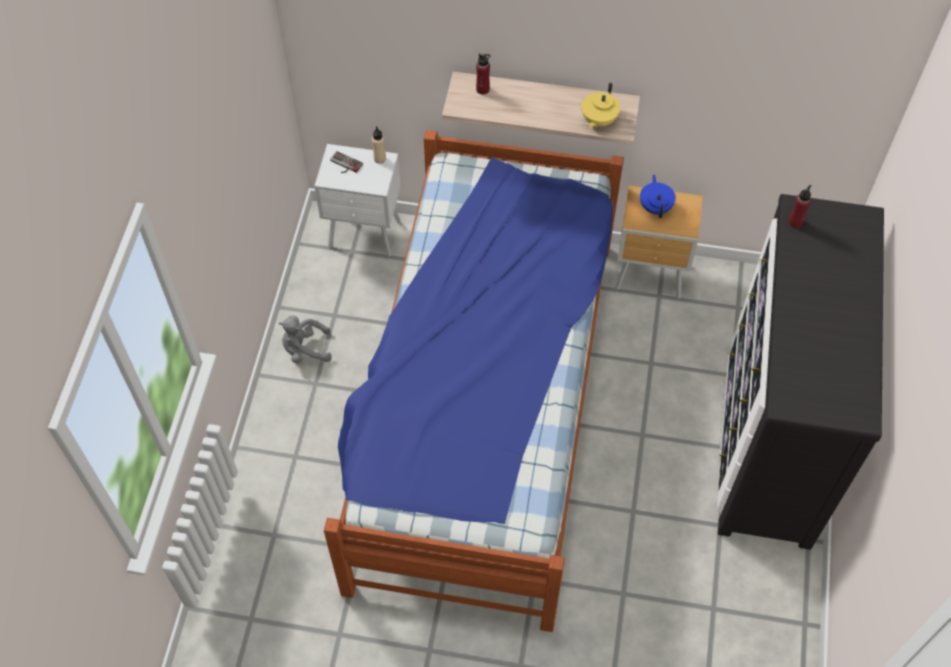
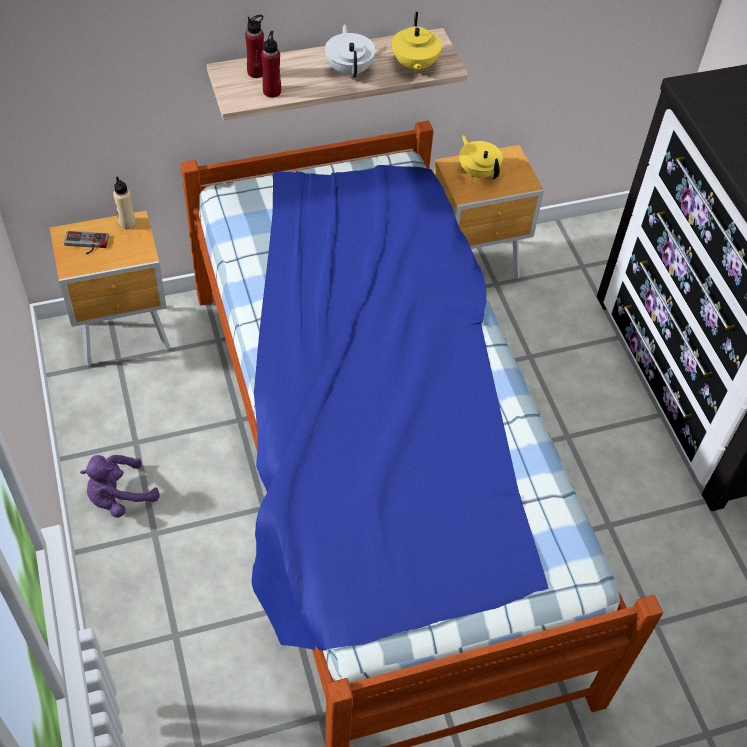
camera: 30 degrees left, 5 degrees down
grey plush toy [279,315,332,363] -> purple plush toy [80,455,160,518]
white nightstand [314,144,401,257] -> brown nightstand [50,210,170,366]
blue teapot [640,175,676,218] -> yellow teapot [459,135,503,179]
red bottle [788,185,812,228] -> red bottle moved to [261,31,281,98]
none -> white teapot [325,24,376,78]

